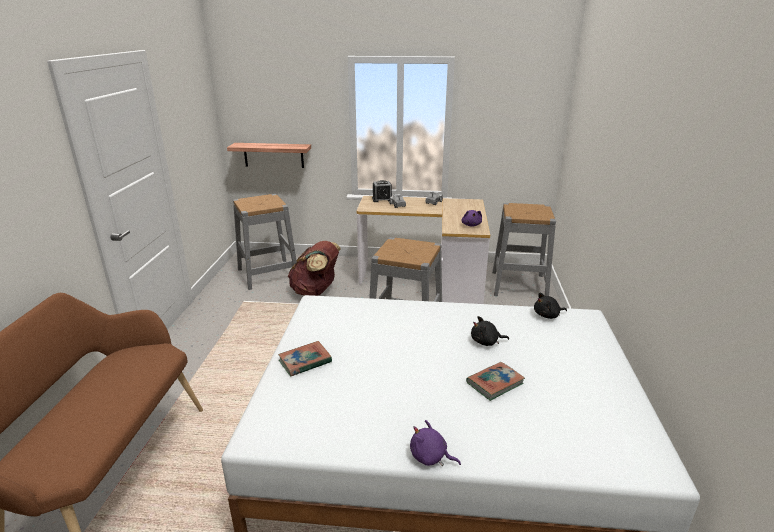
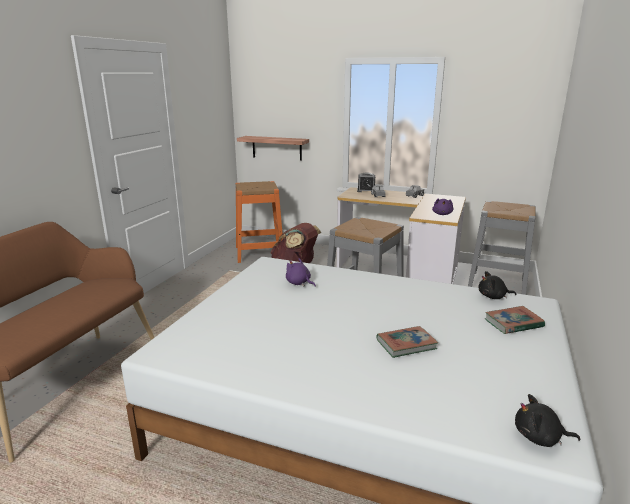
camera: 15 degrees right, 5 degrees down
grey stool [233,194,297,290] -> orange stool [235,181,283,263]
book [278,341,332,377] -> book moved to [485,306,545,334]
purple plush toy [410,420,461,466] -> purple plush toy moved to [286,258,316,287]
black plush toy [471,316,509,346] -> black plush toy moved to [515,394,581,447]

